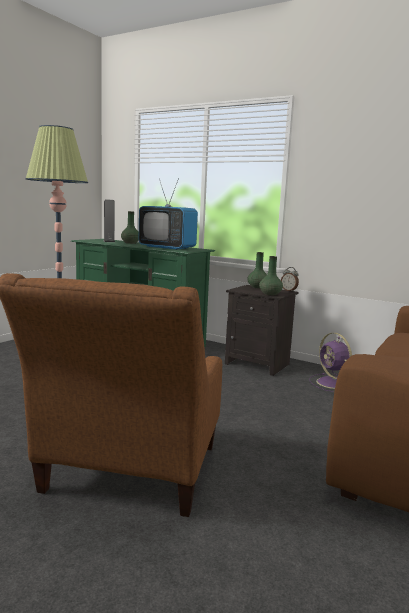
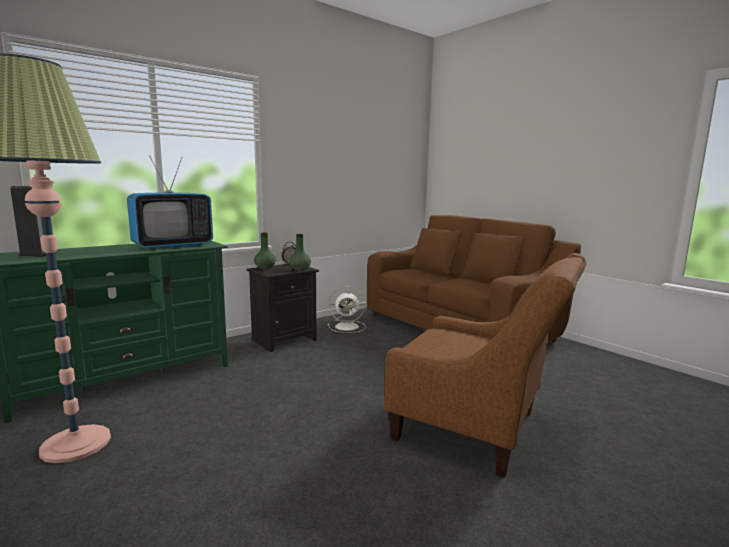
camera: 70 degrees left, 0 degrees up
green vase [121,211,139,244] -> none
purple fan [309,333,352,392] -> white fan [328,286,366,333]

